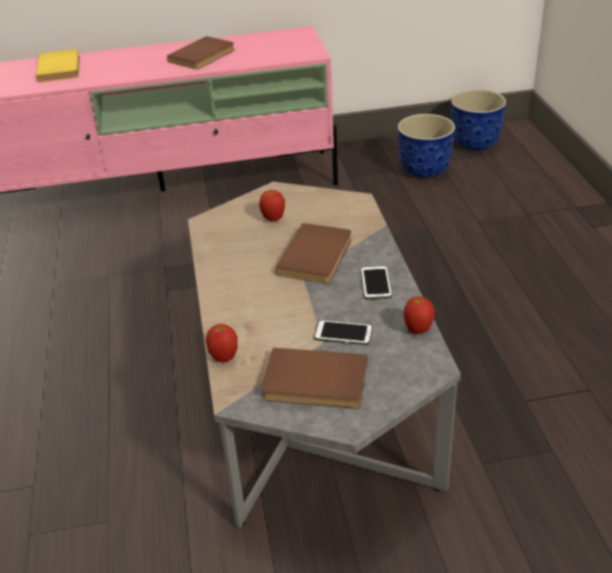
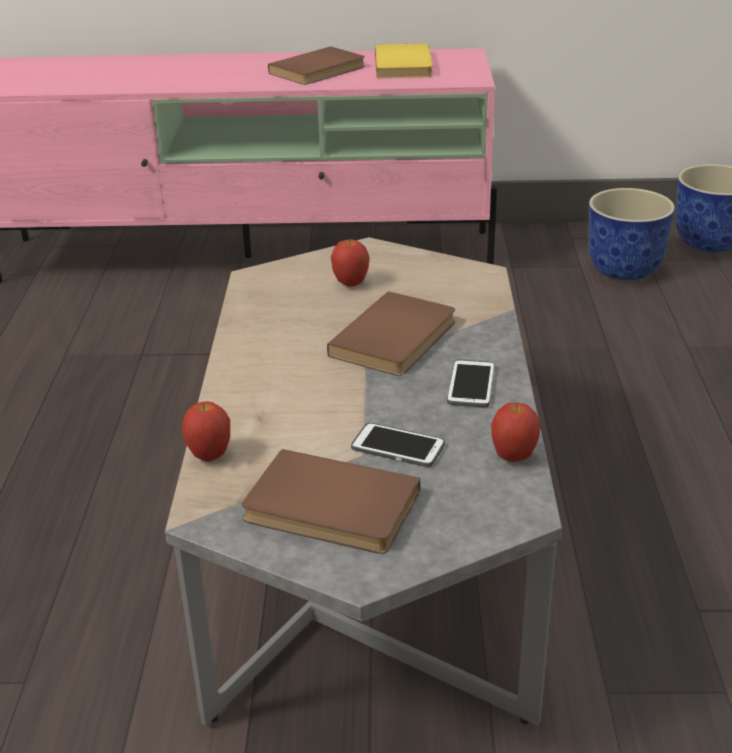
camera: 10 degrees right, 5 degrees down
yellow book [36,49,80,83] -> yellow book moved to [375,43,433,78]

